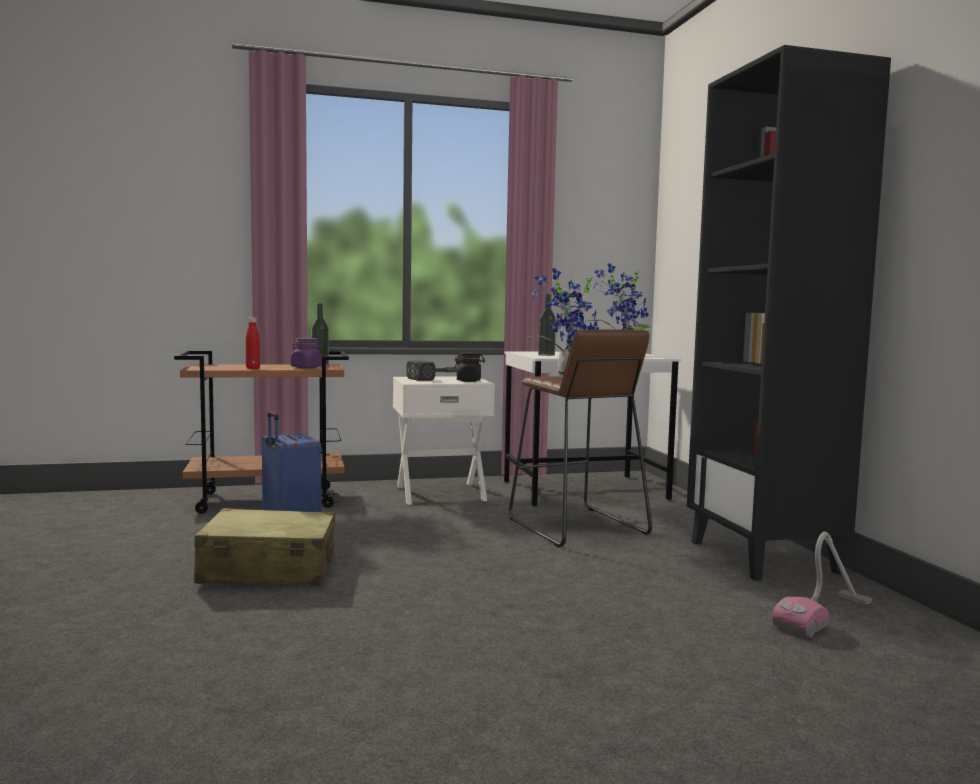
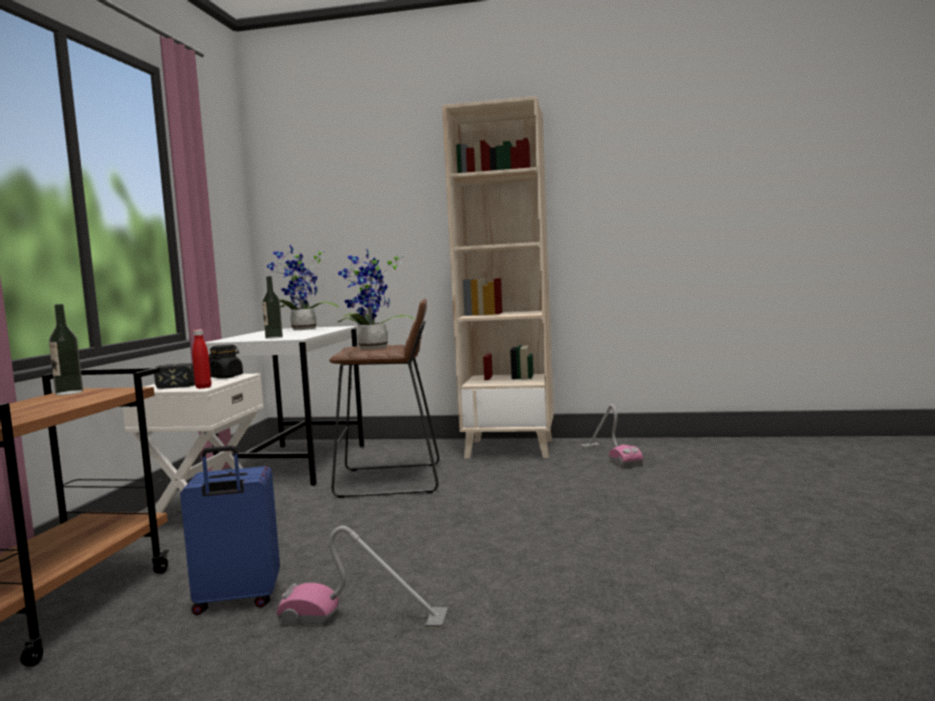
camera: 65 degrees left, 0 degrees up
beige suitcase [194,508,335,586] -> vacuum cleaner [277,526,448,628]
red bottle [246,318,260,369] -> red bottle moved to [192,330,211,389]
purple jar [291,338,322,369] -> none
black bookcase [687,45,891,581] -> beige bookcase [442,96,554,458]

